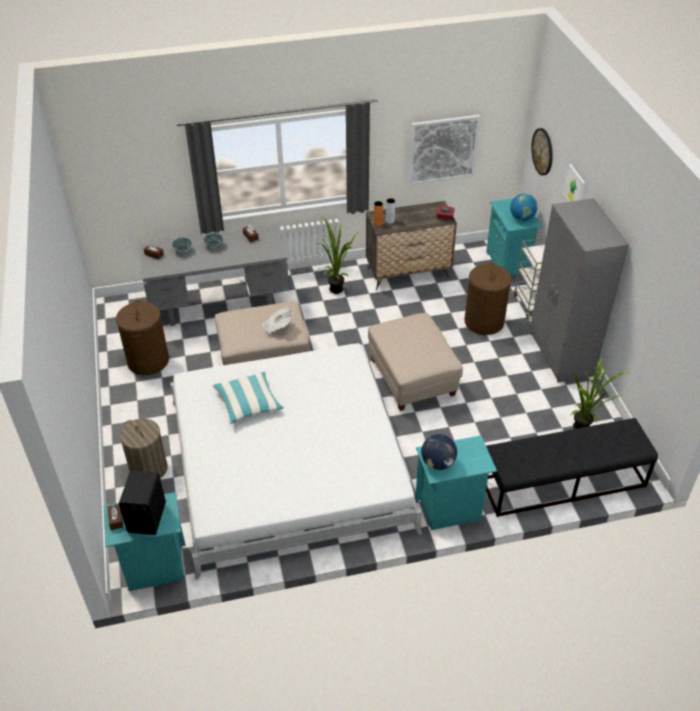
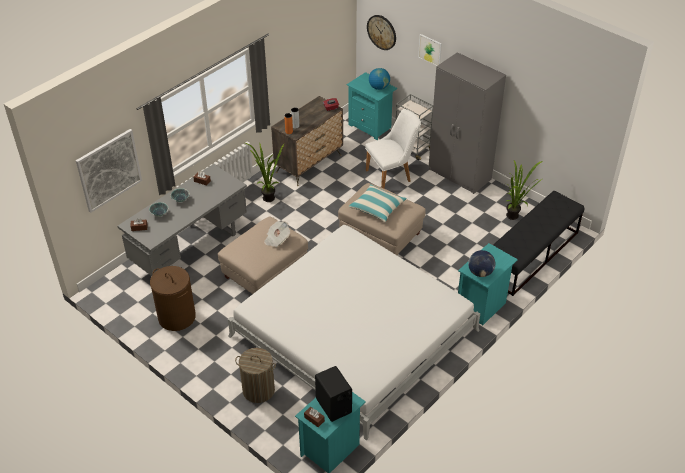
camera: 35 degrees left, 0 degrees up
pillow [212,372,284,424] -> pillow moved to [348,184,407,222]
picture [409,115,480,185] -> picture moved to [76,129,142,213]
brown laundry basket [464,263,512,335] -> white chair [365,109,421,188]

